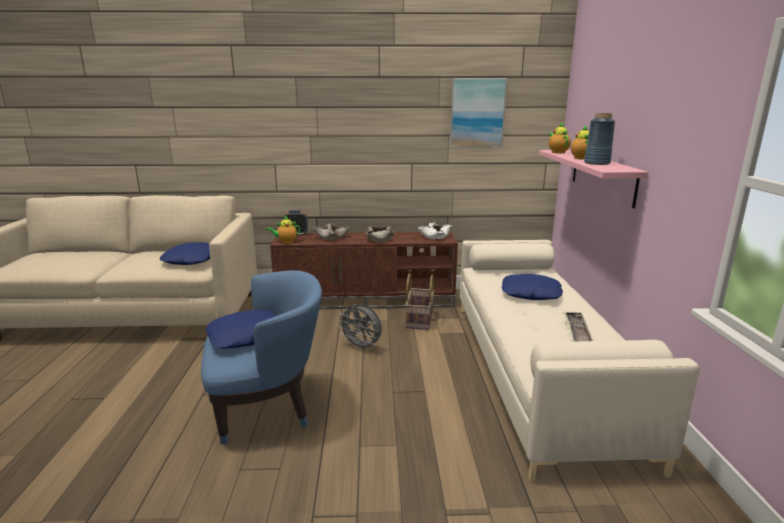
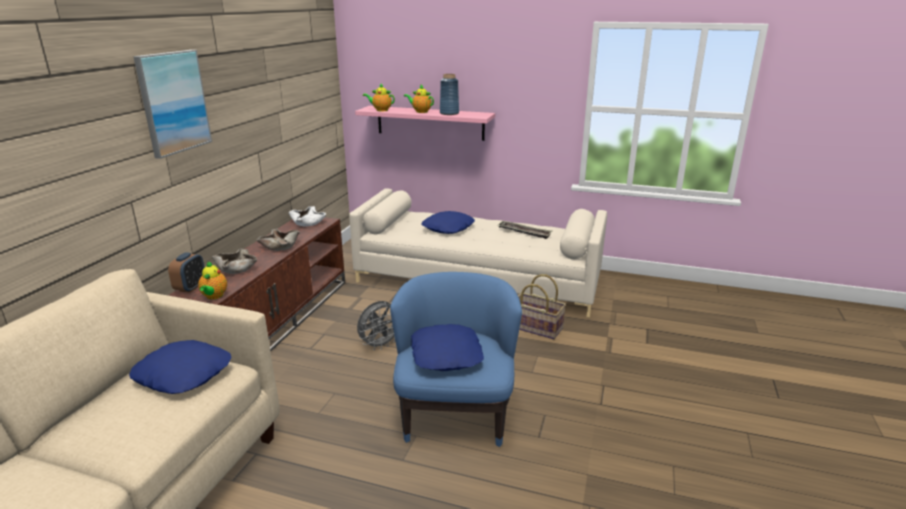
camera: 70 degrees left, 5 degrees up
basket [405,273,434,330] -> basket moved to [518,274,566,340]
picture [450,78,507,148] -> picture moved to [133,50,212,159]

